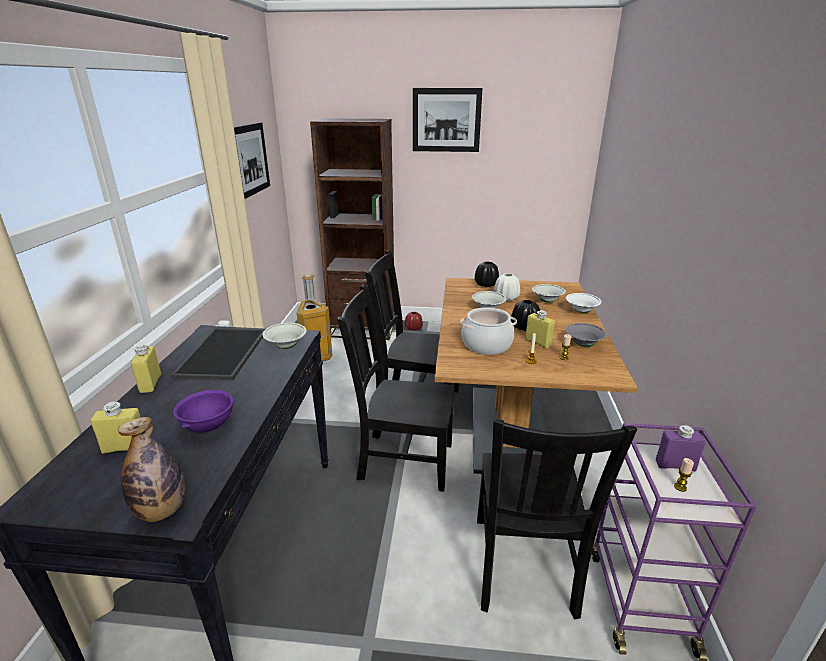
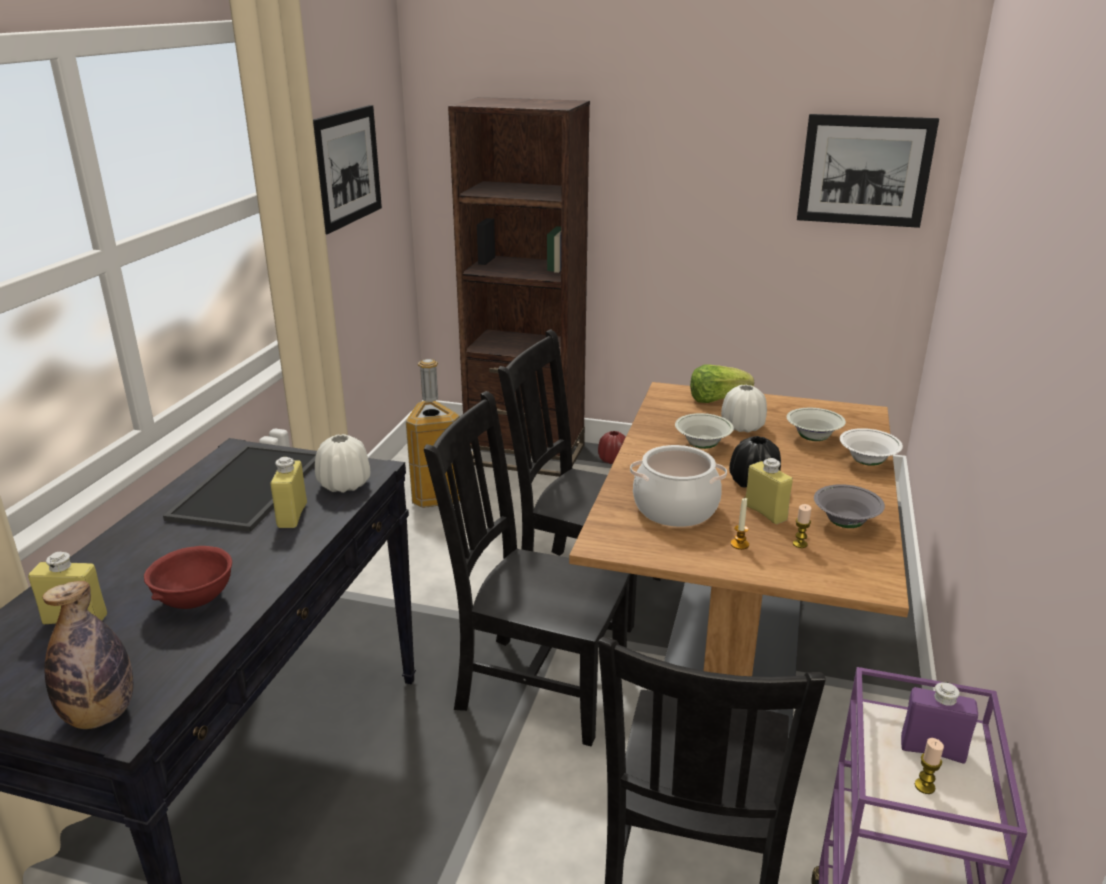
camera: 10 degrees right, 0 degrees up
yellow bottle [131,344,161,393] -> yellow bottle moved to [270,457,307,528]
purple bowl [173,390,233,433] -> red bowl [144,546,232,609]
white bowl [262,323,306,349] -> white vase [315,434,370,493]
picture [413,88,483,152] -> picture moved to [797,114,939,228]
black vase [475,261,499,287] -> lettuce [690,365,754,403]

